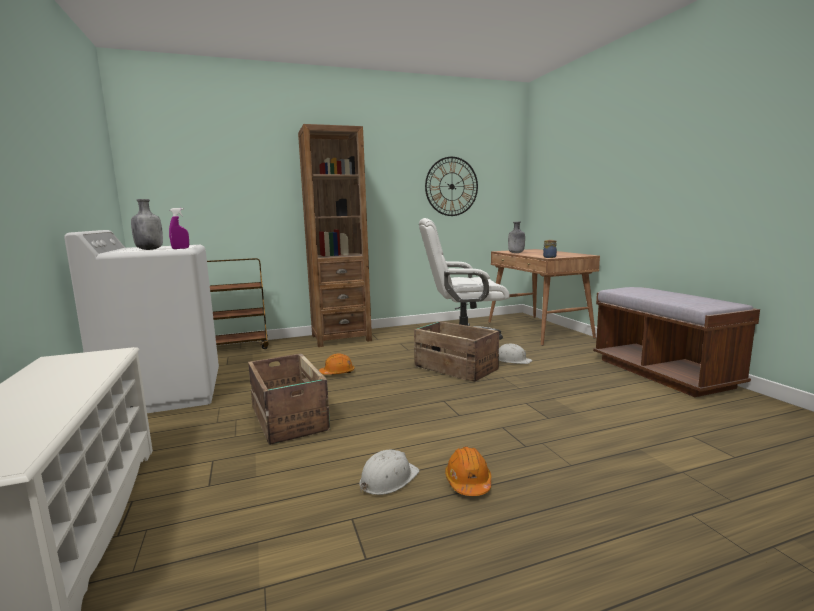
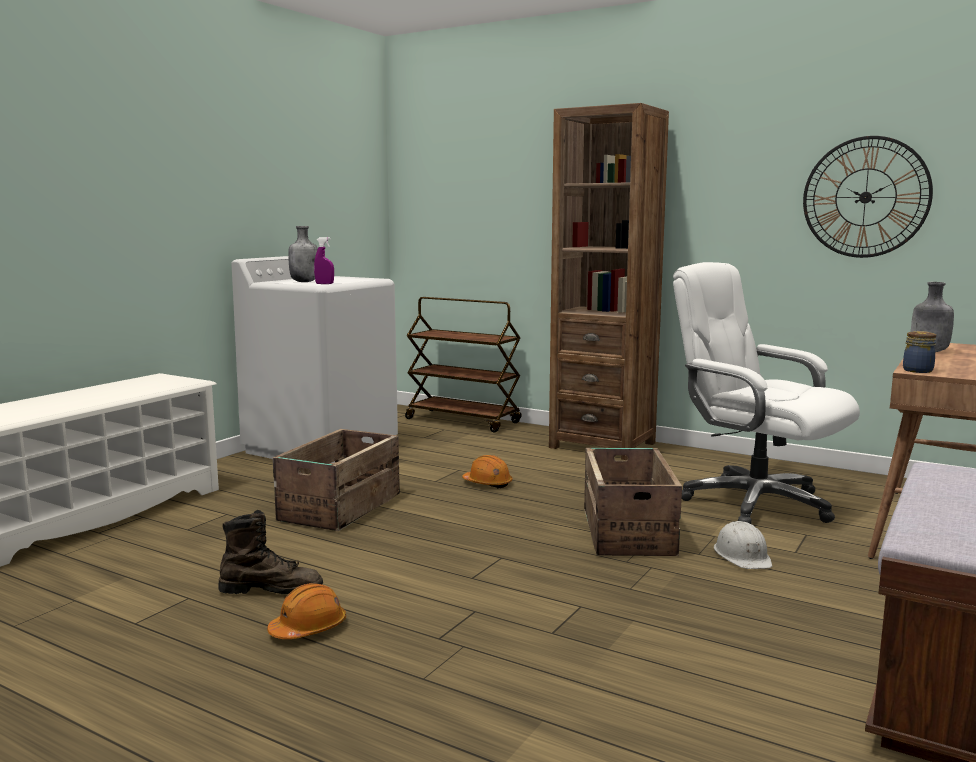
camera: 50 degrees right, 0 degrees up
white hard hat [359,450,419,495] -> brown boot [219,510,323,594]

